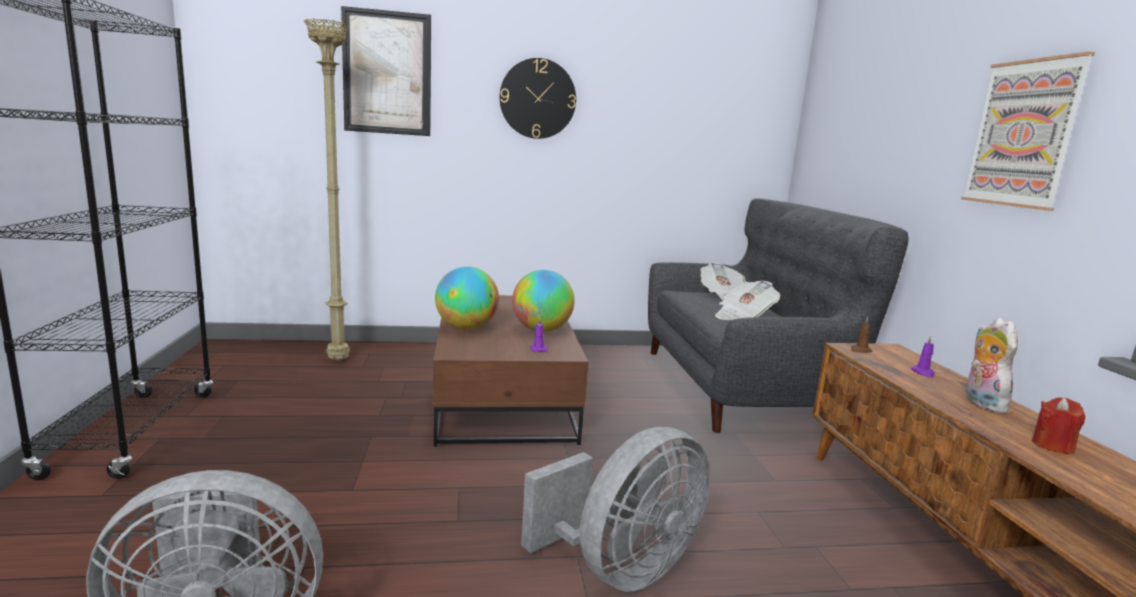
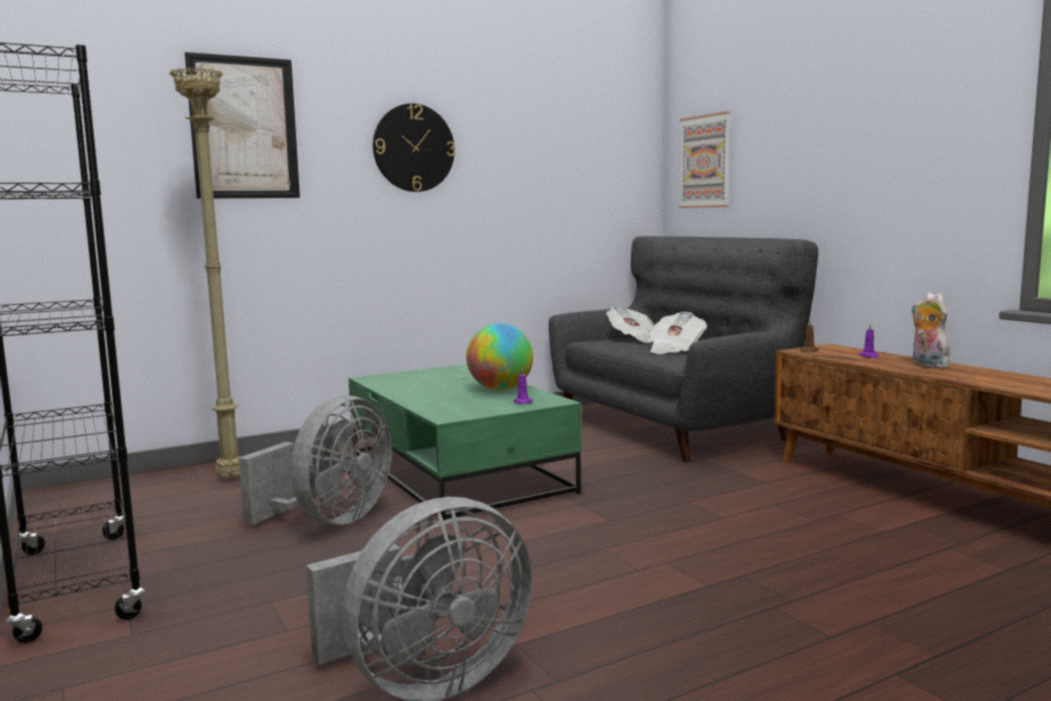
camera: 20 degrees left, 5 degrees down
brown coffee table [433,295,588,447] -> green coffee table [348,364,582,521]
globe [435,267,499,330] -> none
grey fan [521,427,711,592] -> grey fan moved to [238,396,391,525]
picture [961,51,1095,211] -> picture moved to [679,111,730,208]
red candle [1032,397,1085,454] -> none

